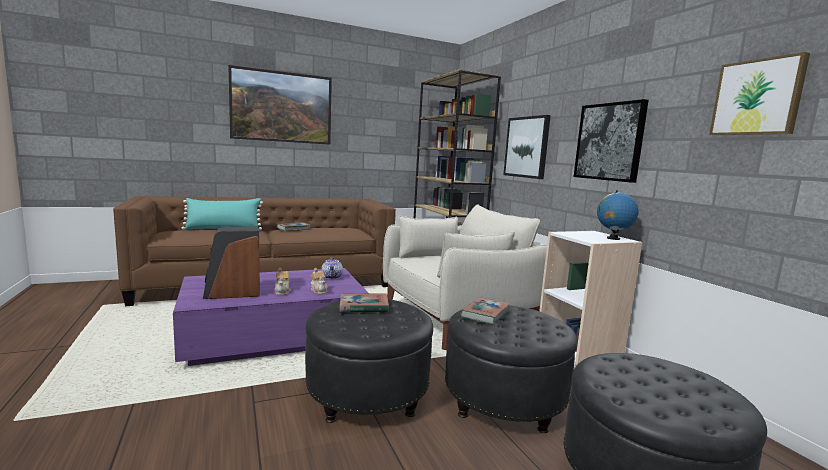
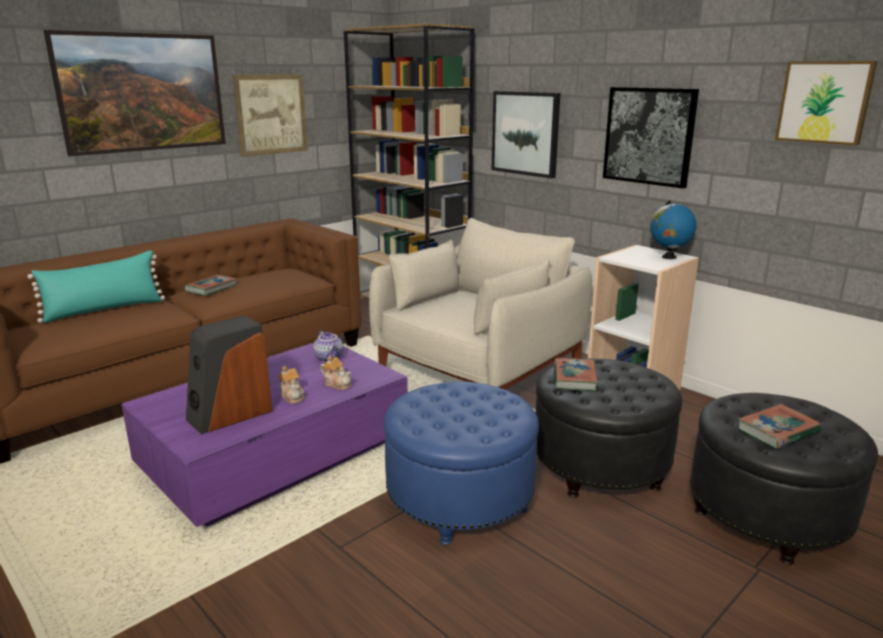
camera: 20 degrees left, 10 degrees up
black ottoman [305,299,433,423] -> blue ottoman [384,382,539,545]
book [339,293,389,312] -> book moved to [737,404,822,449]
none -> picture [233,74,308,157]

